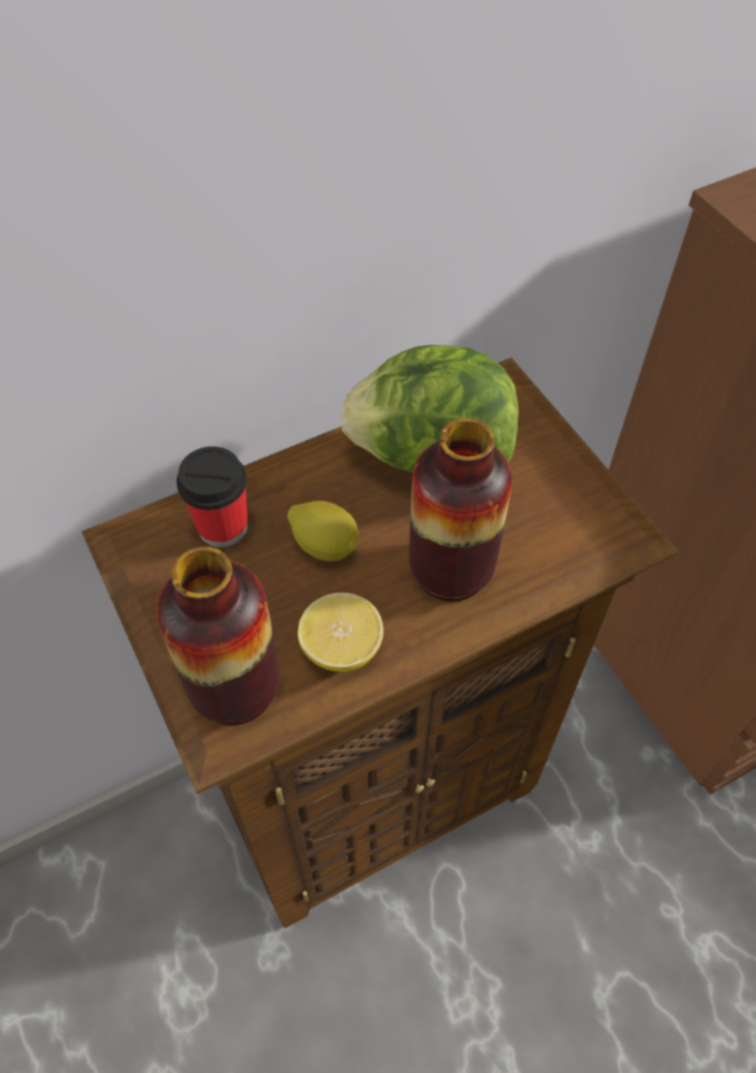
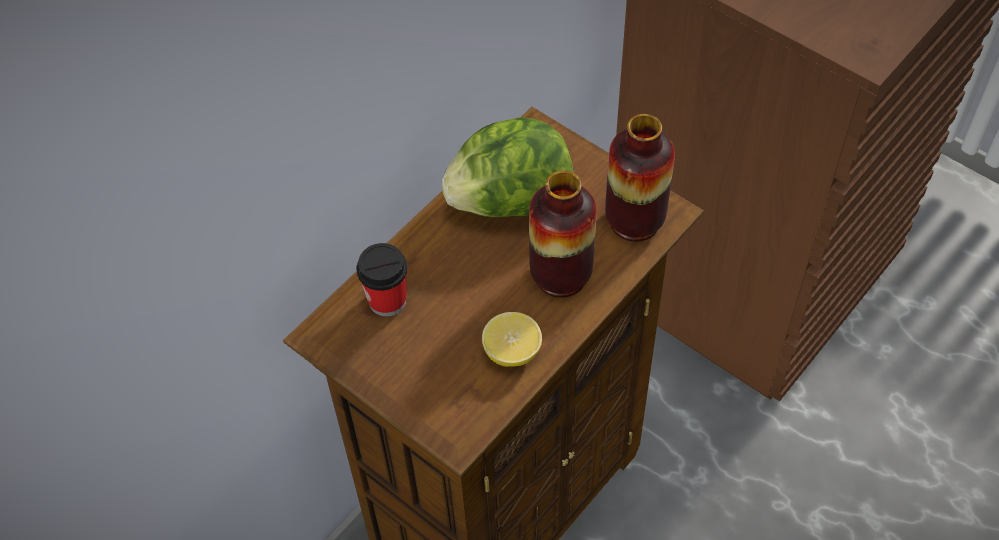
camera: 20 degrees left, 0 degrees up
vase [156,547,280,725] -> vase moved to [605,114,675,242]
lemon [287,501,358,562] -> none

